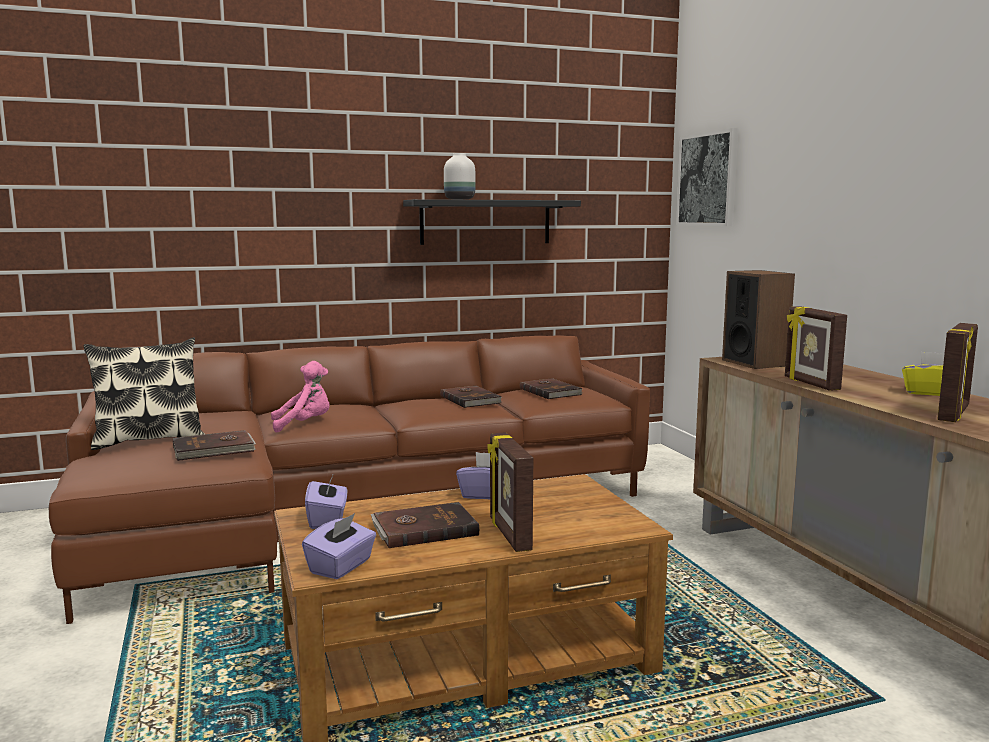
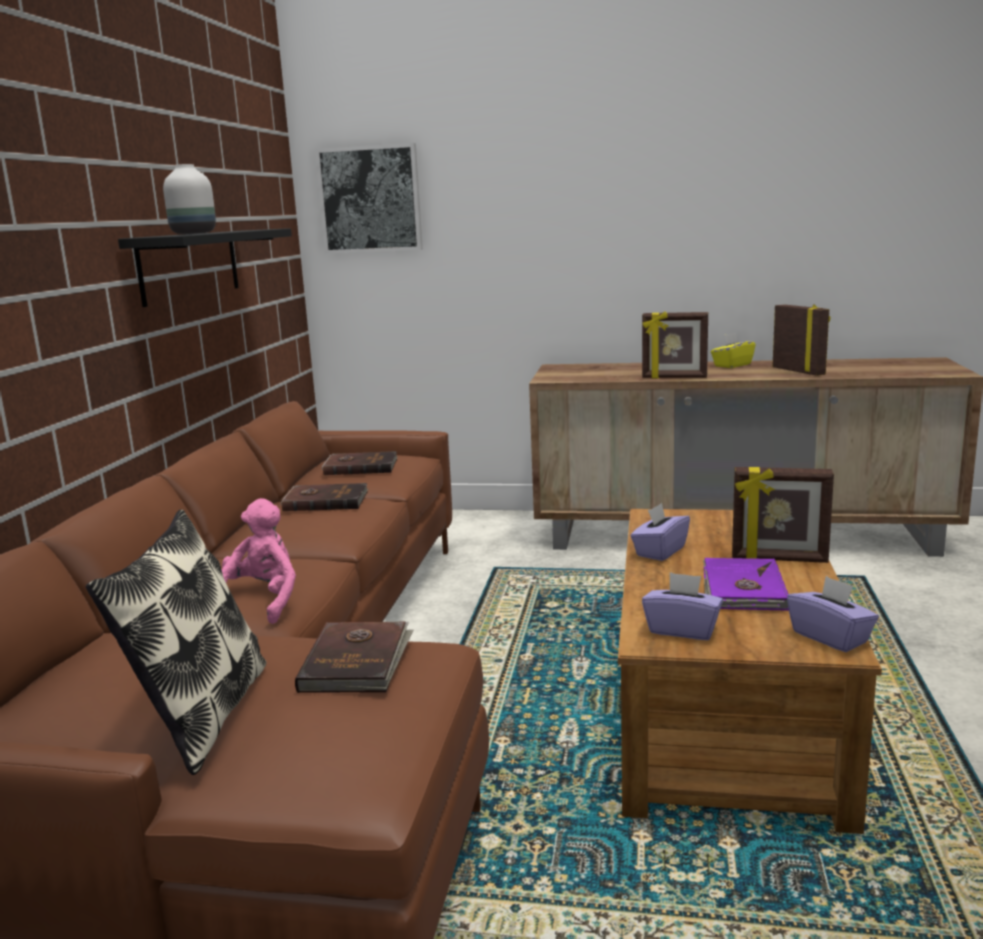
camera: 60 degrees left, 5 degrees up
brown book [371,502,479,548] -> purple book [703,558,789,611]
speaker [722,270,795,369] -> none

